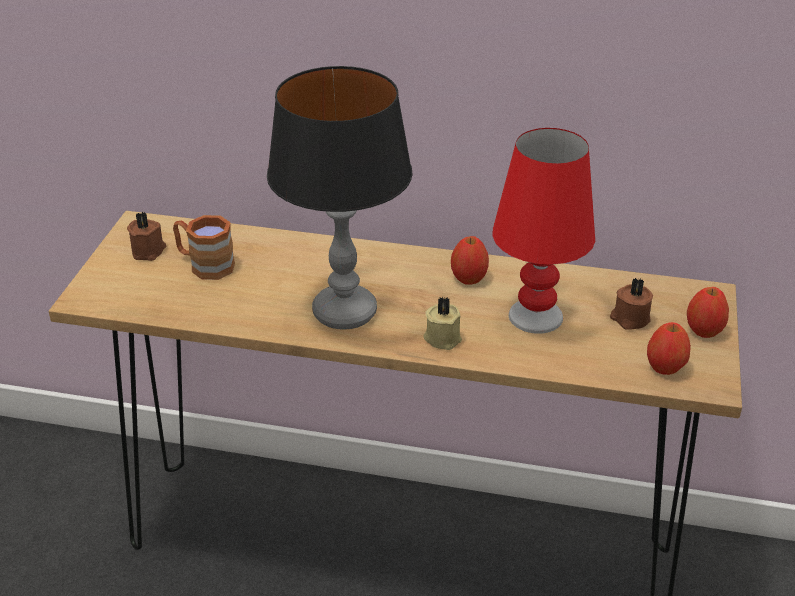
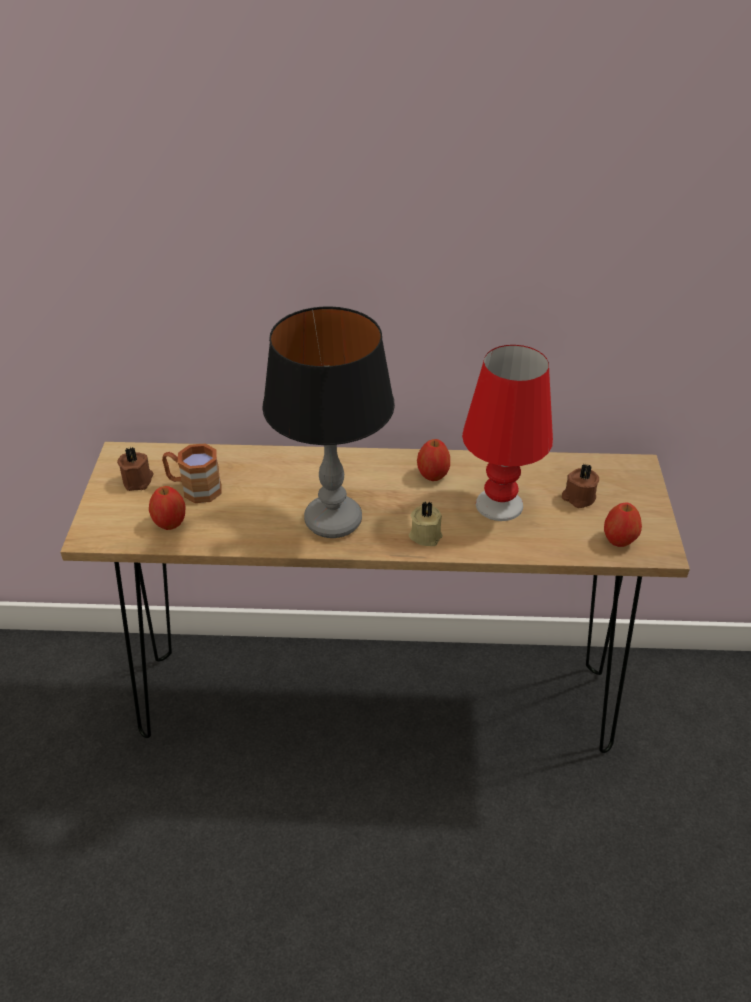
camera: 10 degrees left, 5 degrees up
apple [687,287,729,338] -> apple moved to [149,486,185,530]

